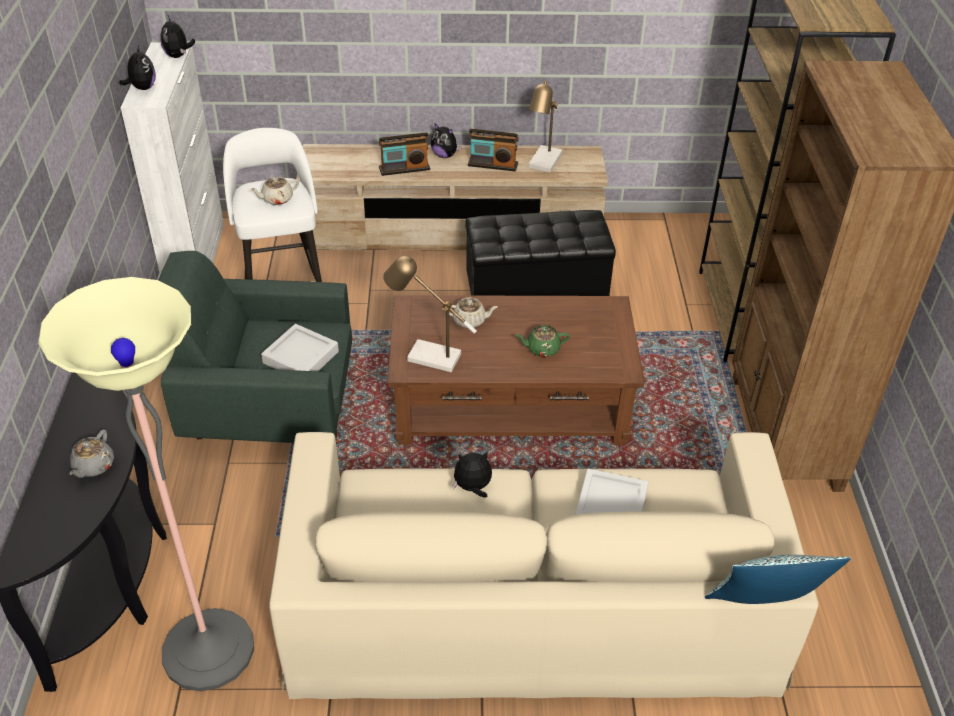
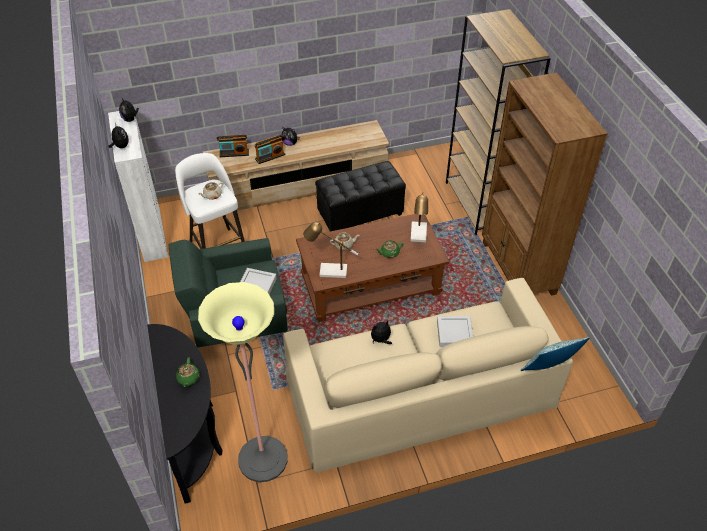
camera: 15 degrees left, 5 degrees up
grey teapot [69,429,114,478] -> green teapot [176,357,200,387]
radio [468,129,519,171] -> radio moved to [217,135,249,157]
table lamp [528,80,562,172] -> table lamp moved to [411,192,428,243]

